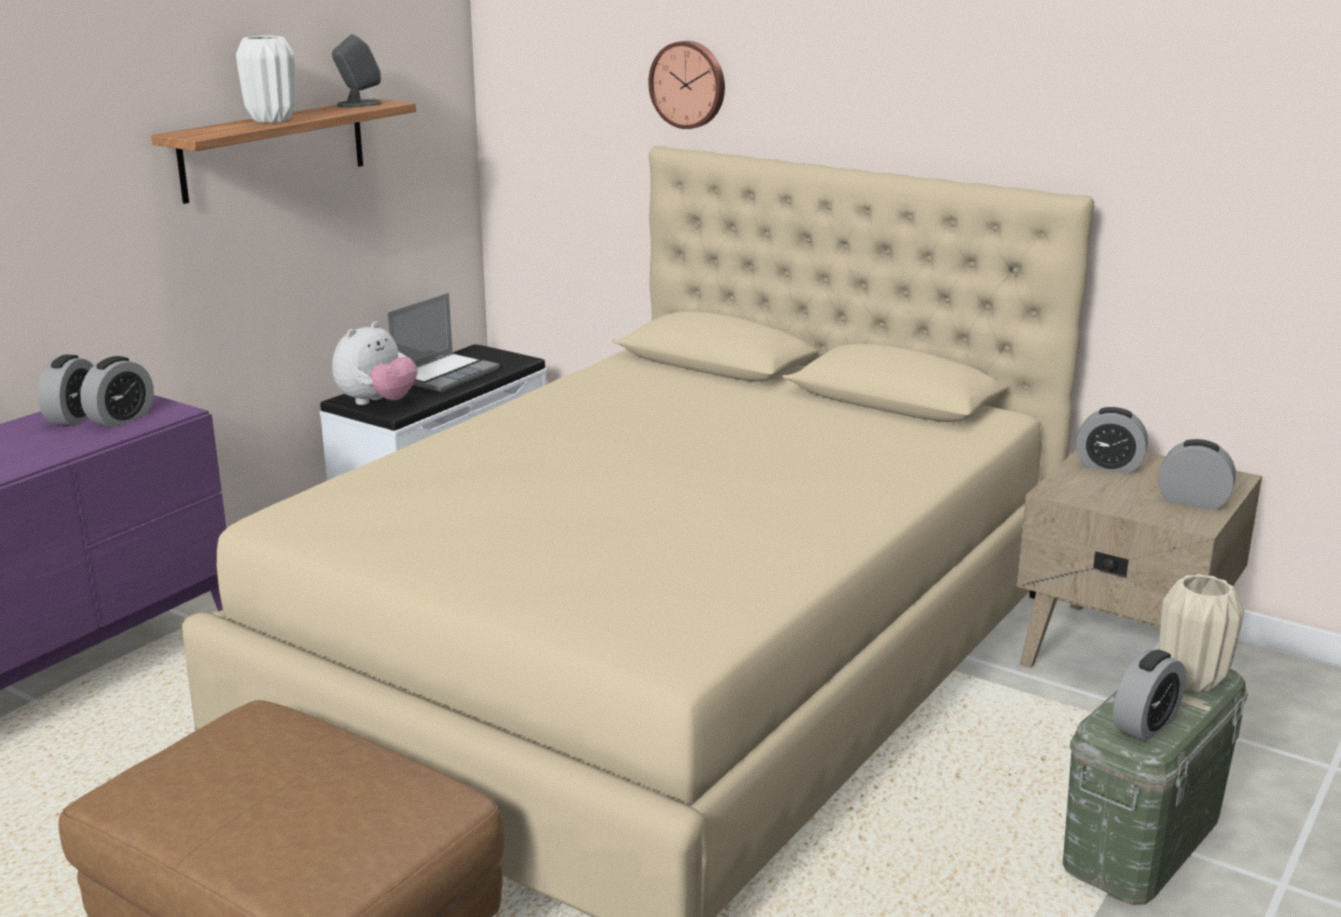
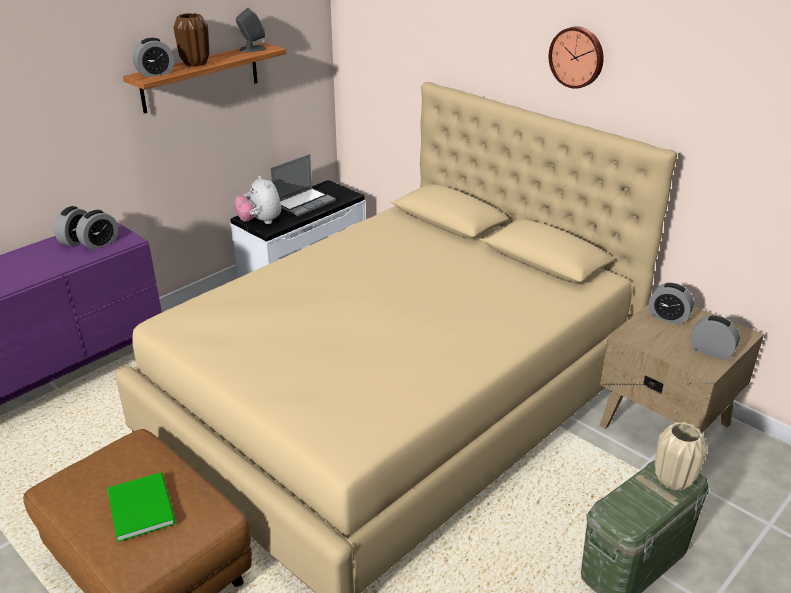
camera: 10 degrees right, 10 degrees up
white vase [236,36,296,123] -> brown vase [174,13,209,67]
plush toy [332,321,418,405] -> plush toy turned 105 degrees clockwise [235,176,281,224]
wall clock [648,41,725,129] -> wall clock moved to [549,26,604,89]
alarm clock [1113,649,1186,742] -> alarm clock moved to [133,38,174,77]
none -> green book [107,472,176,542]

